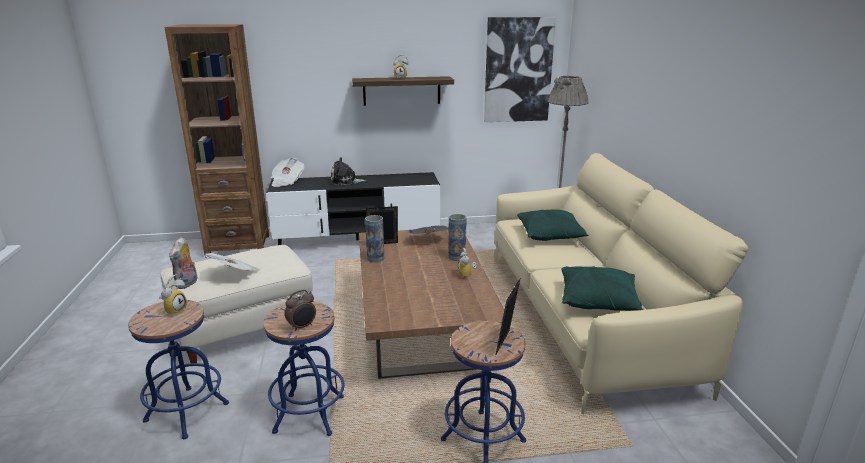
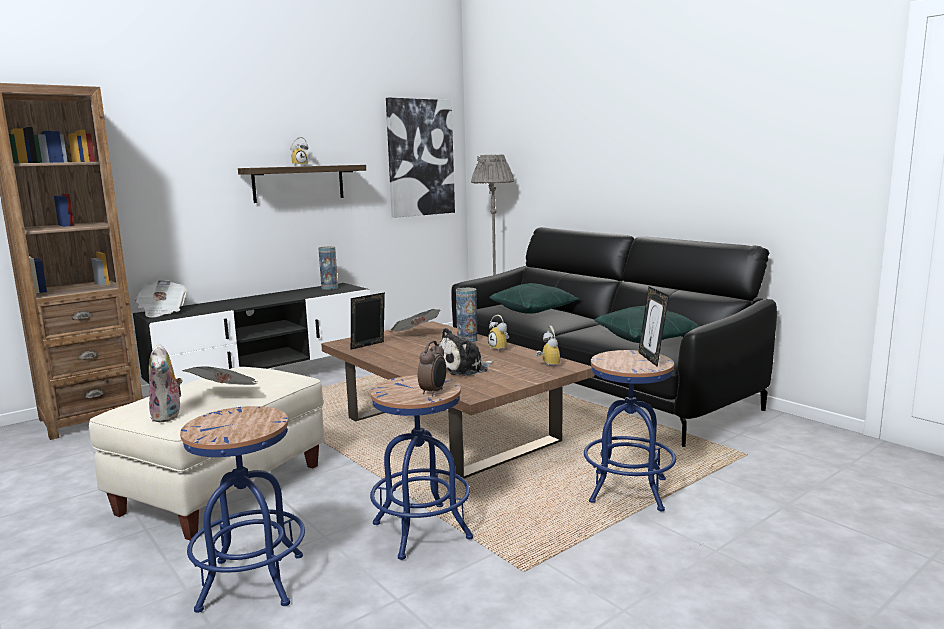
camera: 30 degrees left, 10 degrees down
alarm clock [159,274,187,316] -> alarm clock moved to [536,326,560,367]
plush toy [331,157,366,185] -> plush toy moved to [439,328,494,376]
vase [365,215,384,263] -> vase moved to [318,246,338,290]
beige sofa [494,153,748,414] -> black sofa [451,227,777,447]

